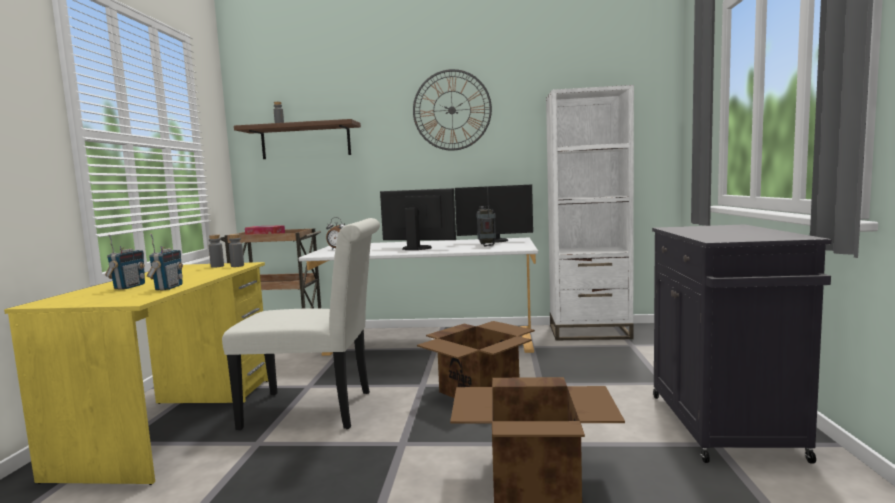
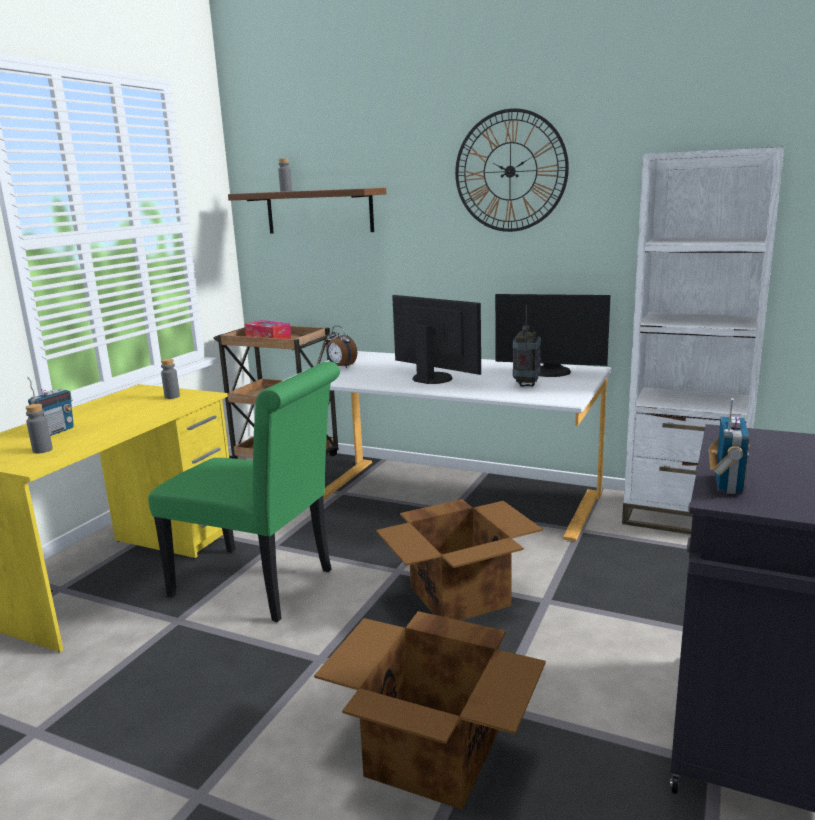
camera: 20 degrees right, 10 degrees up
radio [147,234,183,290] -> radio moved to [708,398,750,494]
white chair [222,218,380,430] -> green chair [148,362,340,622]
grey bottle [229,234,244,267] -> grey bottle moved to [25,404,53,454]

